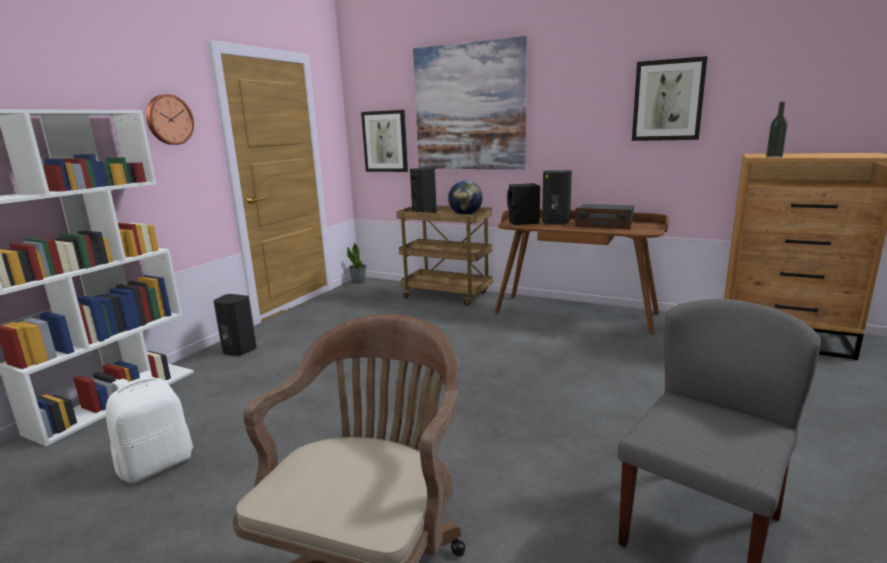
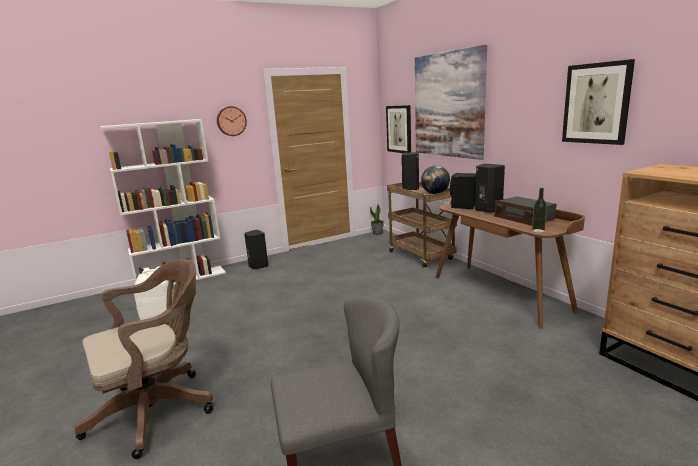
camera: 35 degrees right, 0 degrees up
bottle [766,102,788,158] -> bottle moved to [532,188,547,233]

